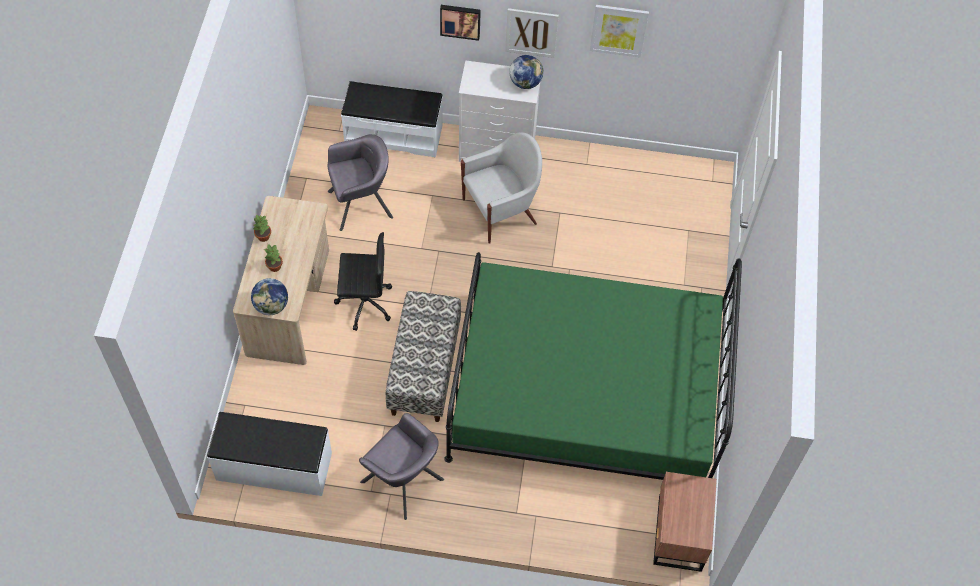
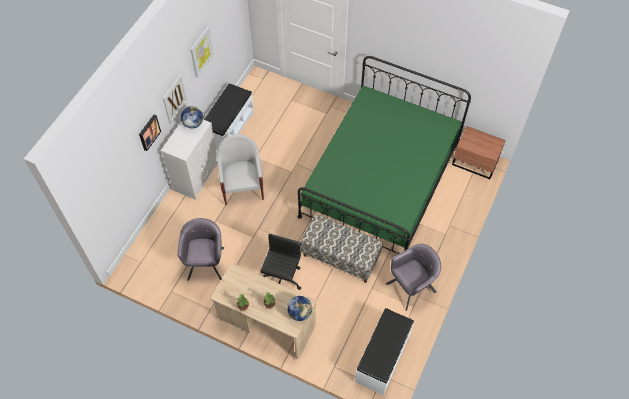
camera: 70 degrees left, 0 degrees up
white bench [341,81,443,157] -> white bench moved to [204,83,254,150]

